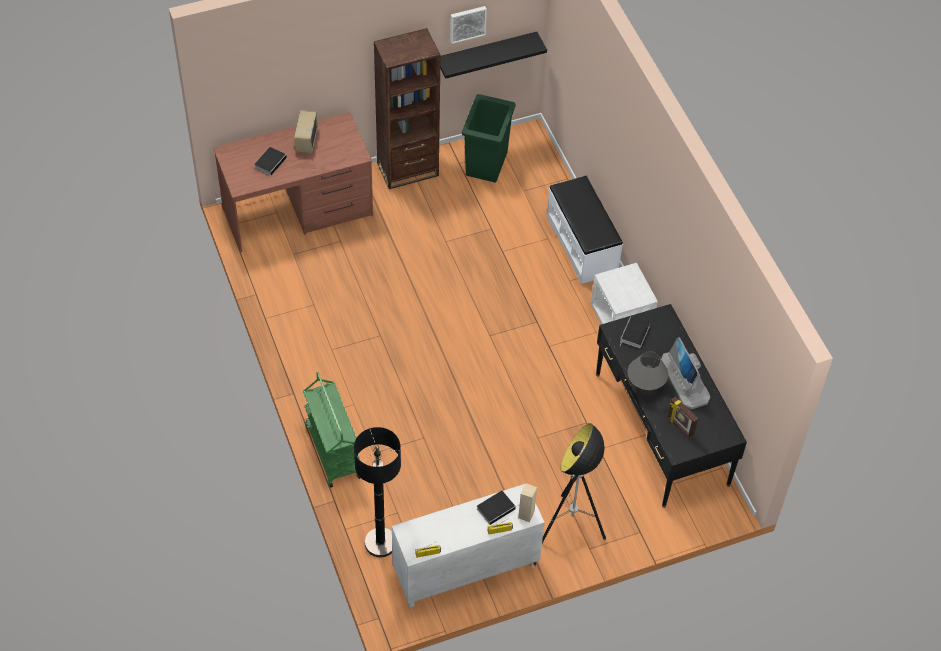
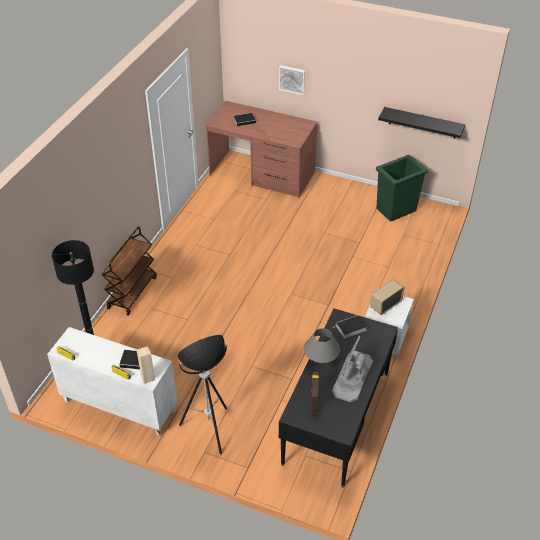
camera: 45 degrees right, 10 degrees down
radio [294,110,318,153] -> radio moved to [370,279,405,315]
green cart [303,372,360,488] -> brown cart [101,227,157,316]
brown bookcase [374,28,441,189] -> none
picture [450,6,487,44] -> picture moved to [279,65,305,95]
white bench [547,176,623,284] -> none

